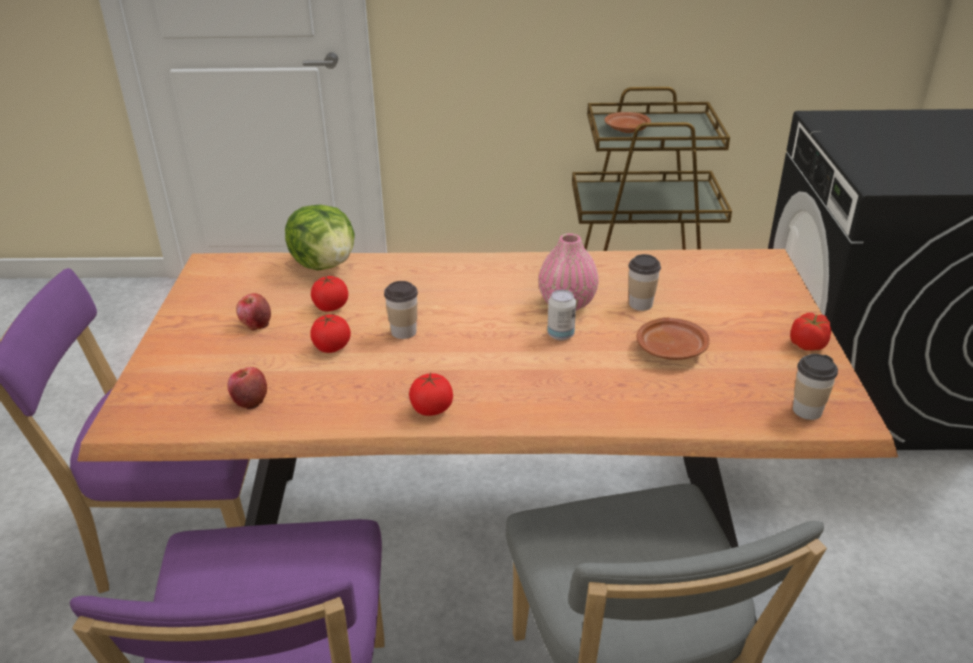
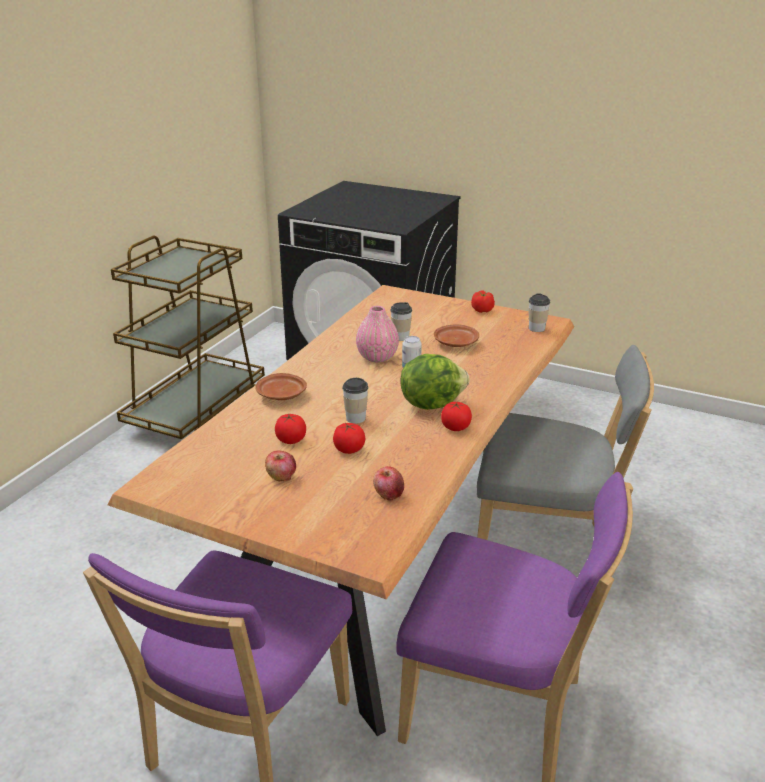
camera: 65 degrees left, 5 degrees down
lettuce [285,205,355,270] -> lettuce moved to [400,354,469,410]
brown plate [605,112,651,133] -> brown plate moved to [255,373,307,400]

